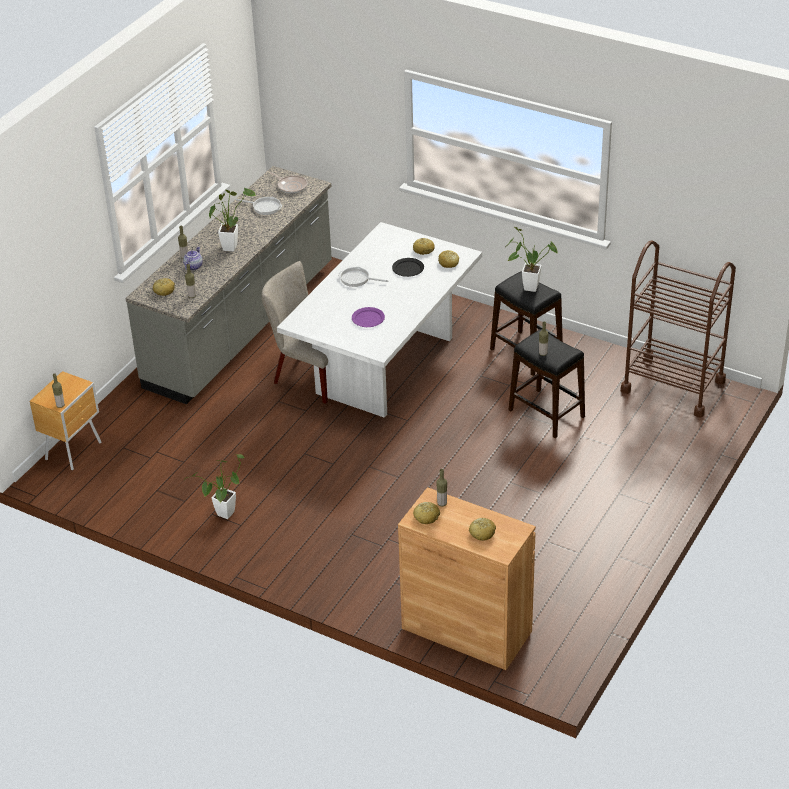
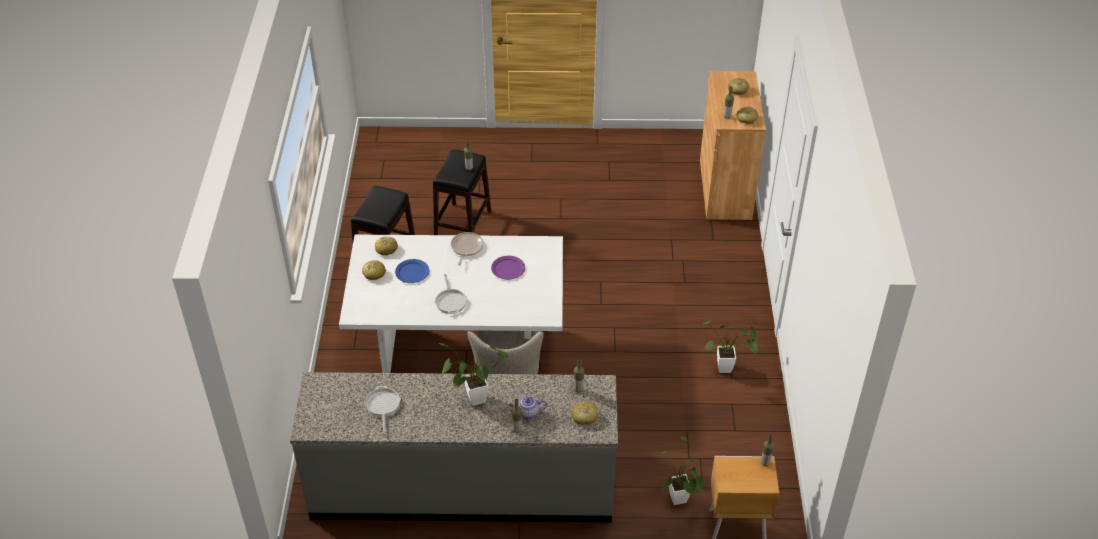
camera: 120 degrees left, 5 degrees up
frying pan [270,172,307,194] -> frying pan moved to [451,232,483,266]
black plate [392,258,424,277] -> blue plate [395,259,429,283]
potted plant [508,227,557,292] -> potted plant moved to [658,436,704,505]
brown cart [621,240,736,417] -> none

